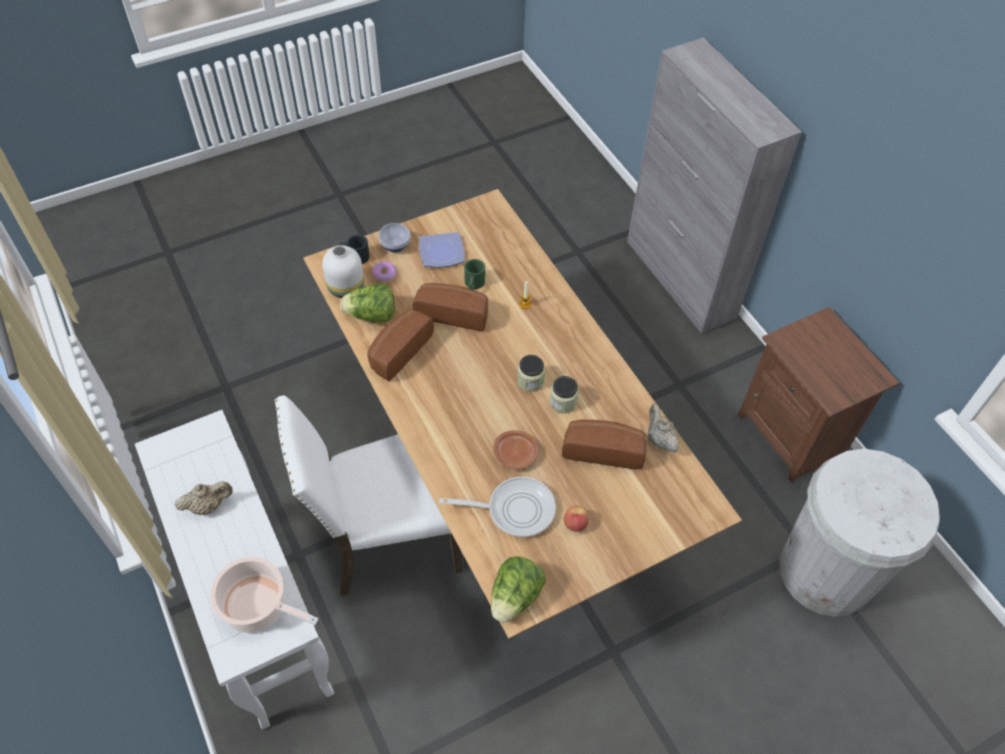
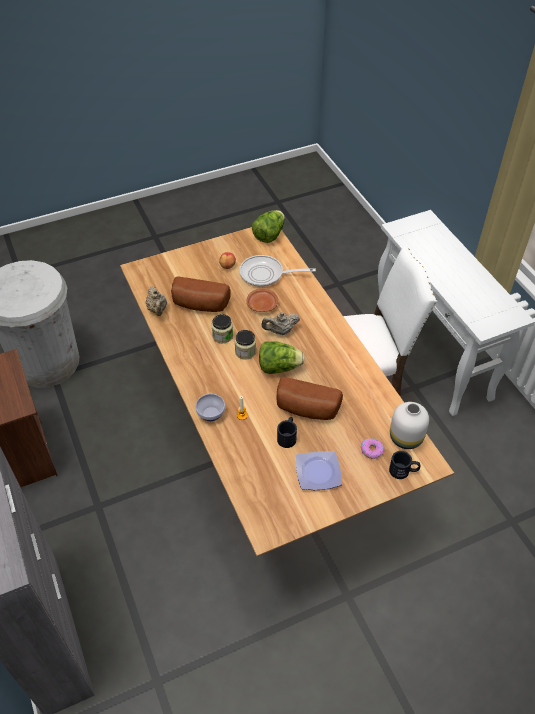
camera: 175 degrees left, 5 degrees down
beige teapot [175,481,233,515] -> beige teapot moved to [262,312,300,335]
cooking pot [210,557,319,633] -> none
lettuce [340,284,395,322] -> lettuce moved to [259,341,305,374]
bread [367,309,434,381] -> none
bowl [378,223,410,252] -> bowl moved to [195,394,225,421]
green mug [464,259,485,290] -> black mug [277,417,297,448]

